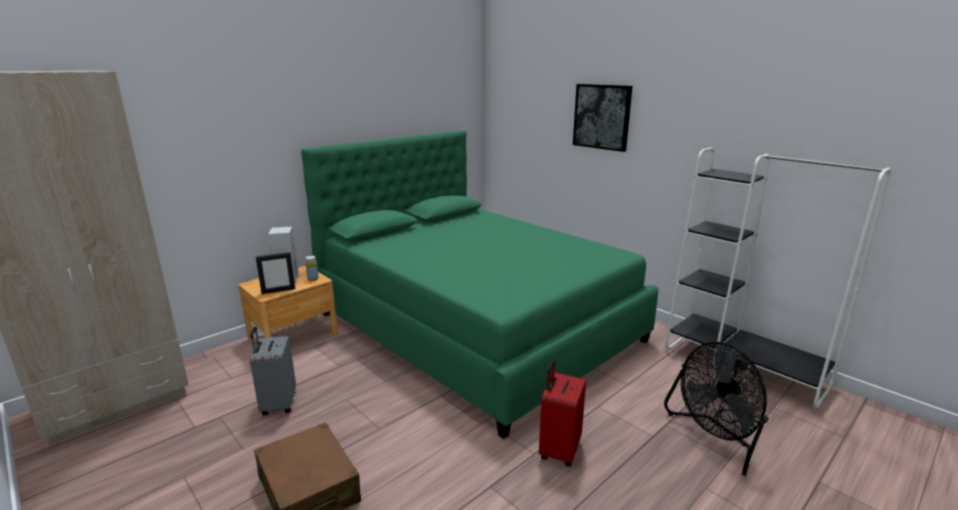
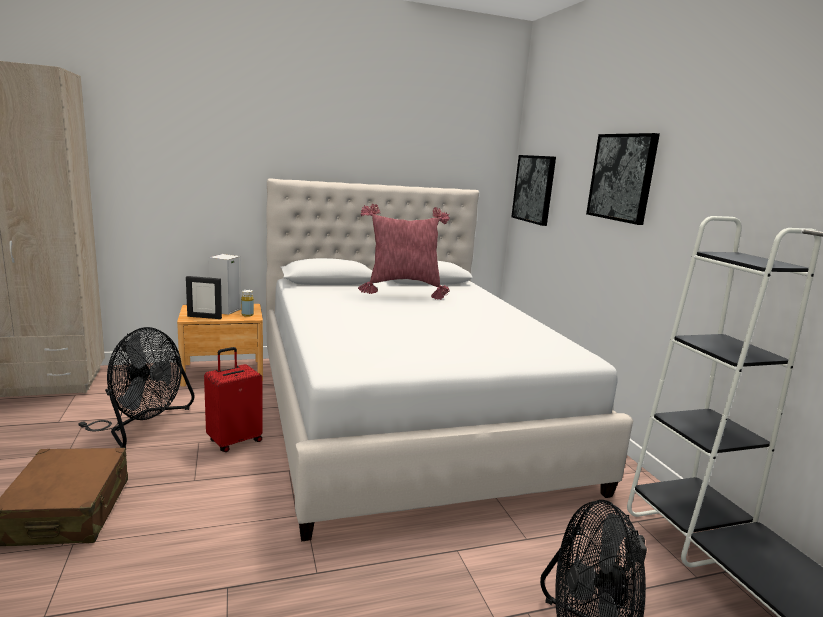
camera: 25 degrees right, 5 degrees down
grey suitcase [250,326,296,415] -> black fan [79,327,194,448]
green bed [301,130,659,439] -> white bed [266,179,633,542]
red suitcase [539,360,586,467] -> red suitcase moved to [204,347,263,452]
none -> red pillow [358,204,450,300]
none -> picture [511,155,556,226]

